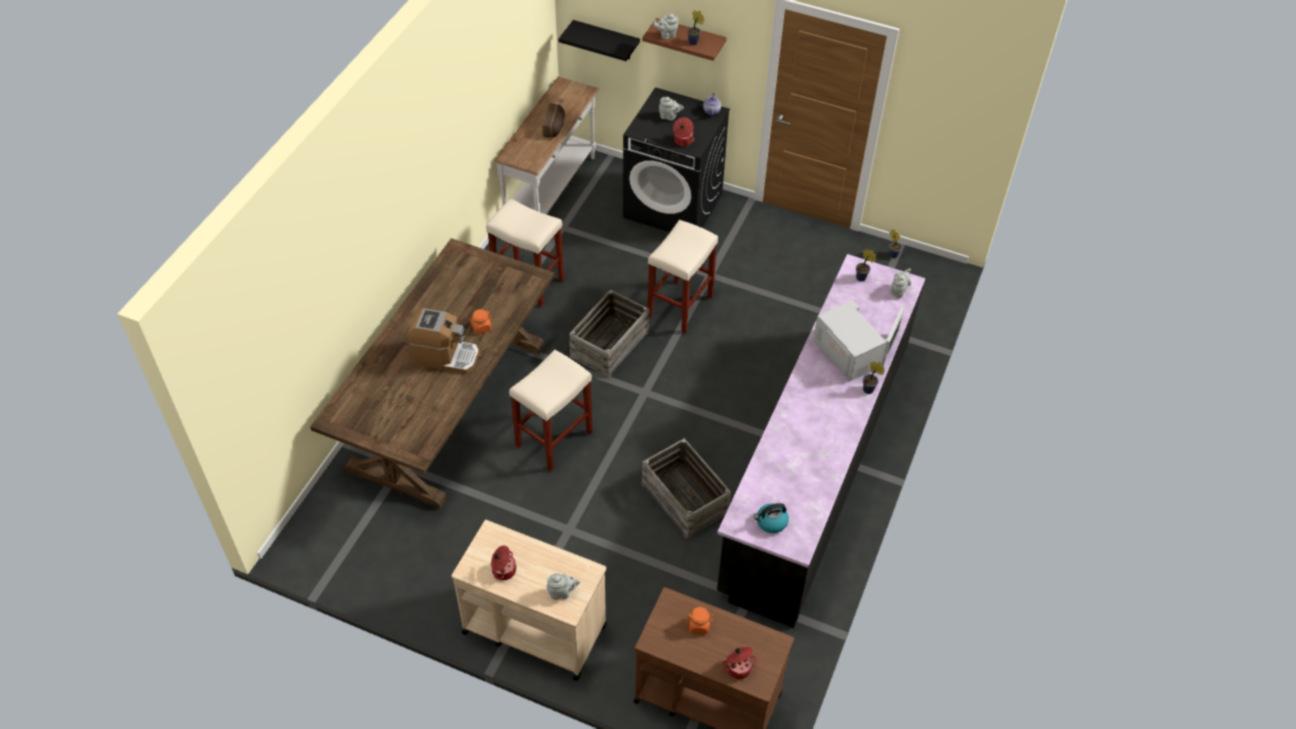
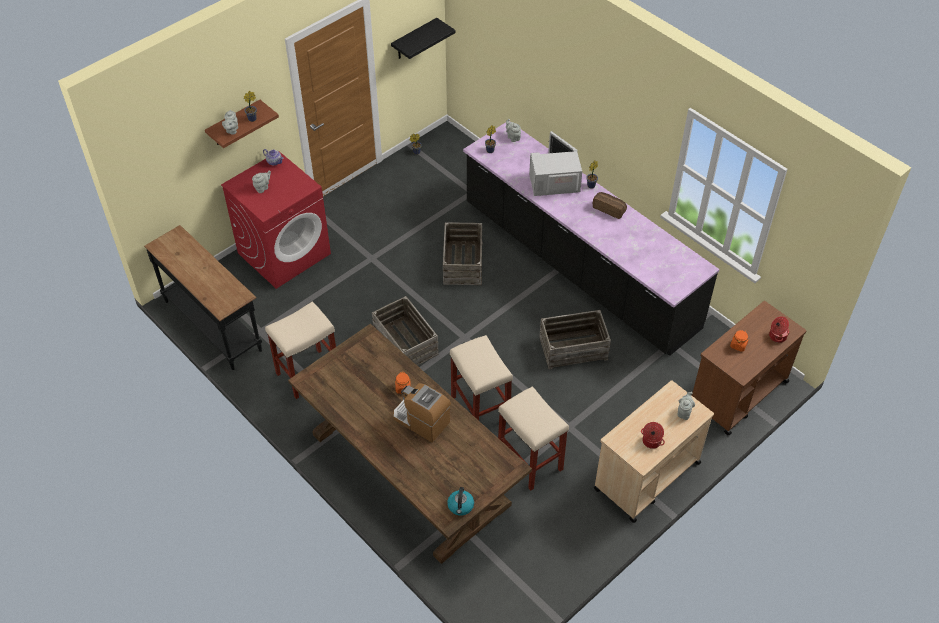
camera: 65 degrees left, 0 degrees up
coffee machine [407,308,479,374] -> coffee machine turned 90 degrees counterclockwise [394,383,451,443]
white console table [494,76,599,215] -> black console table [144,225,262,370]
bread [542,103,565,137] -> bread moved to [593,192,627,219]
black shelf [559,20,640,61] -> black shelf moved to [391,18,456,59]
black washing machine [623,87,730,232] -> red washing machine [221,152,331,289]
beige stool [647,220,718,333] -> beige stool moved to [498,386,569,491]
cooking pot [673,117,694,146] -> none
kettle [754,503,789,533] -> kettle moved to [447,487,474,516]
none -> crate [443,222,483,285]

